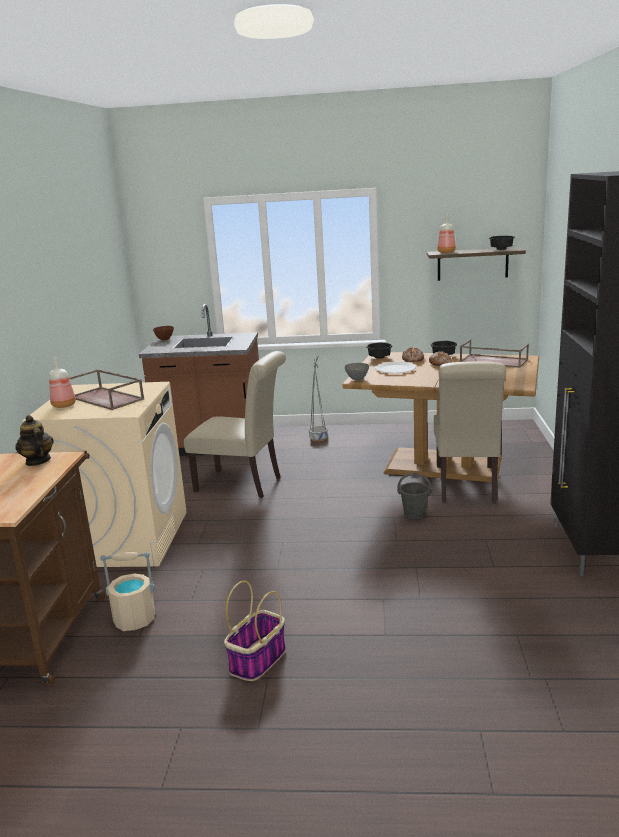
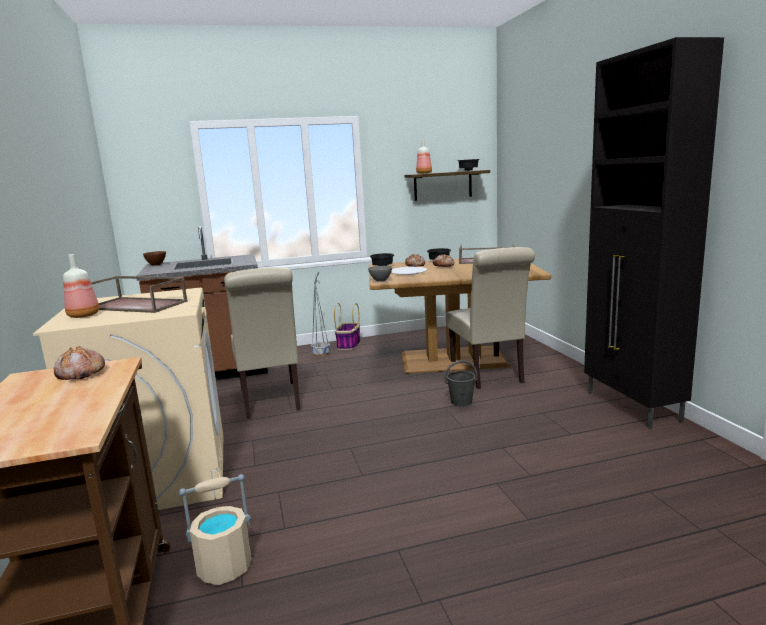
camera: 20 degrees left, 5 degrees down
teapot [15,415,54,466] -> bread [54,346,105,380]
beige chair [184,351,286,498] -> beige chair turned 75 degrees clockwise [224,267,301,419]
basket [224,581,286,681] -> basket moved to [334,303,360,350]

